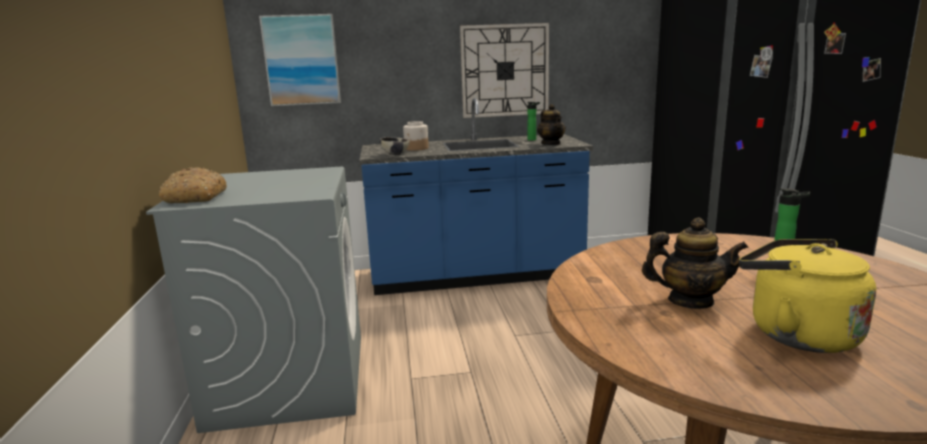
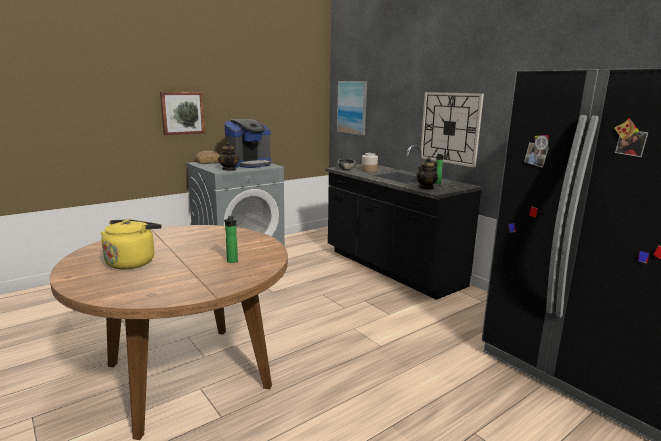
camera: 60 degrees right, 0 degrees up
blue counter [360,98,593,295] -> black counter [325,145,483,300]
teapot [642,218,748,309] -> teapot moved to [218,142,239,171]
none -> picture [160,92,205,135]
none -> coffee machine [224,119,271,168]

